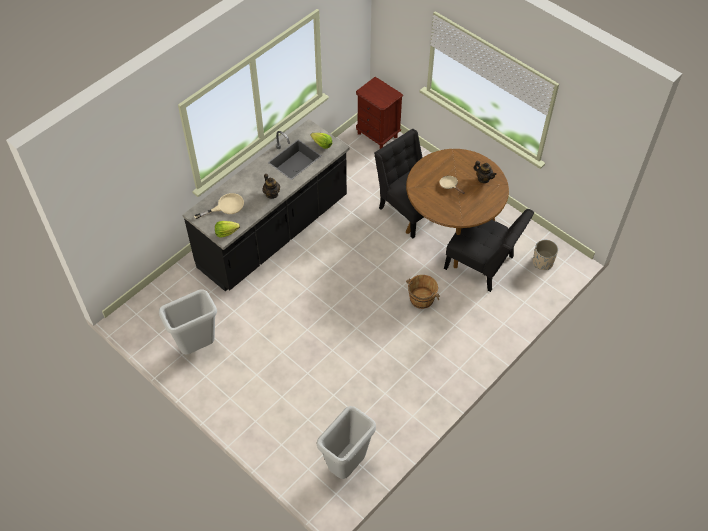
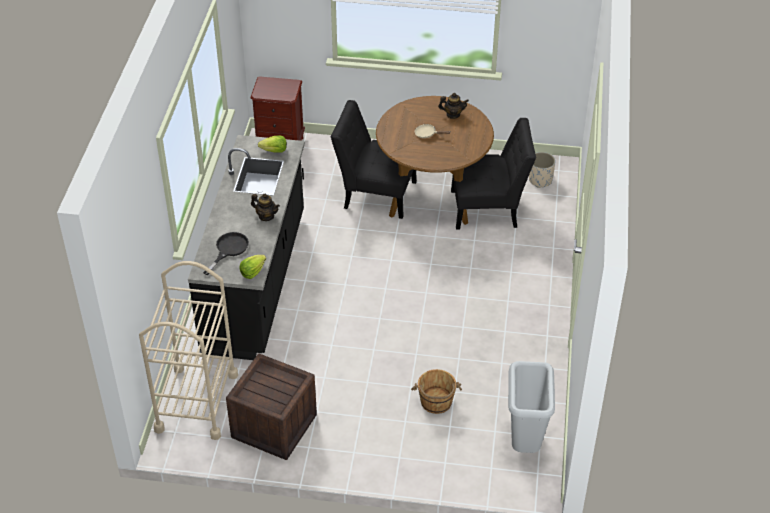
camera: 35 degrees left, 10 degrees down
grey trash can [159,289,217,354] -> crate [226,354,317,460]
beige frying pan [194,193,244,219] -> black frying pan [203,232,249,275]
brown bucket [406,275,440,309] -> brown bucket moved to [411,369,462,414]
none -> beige cart [139,261,238,440]

